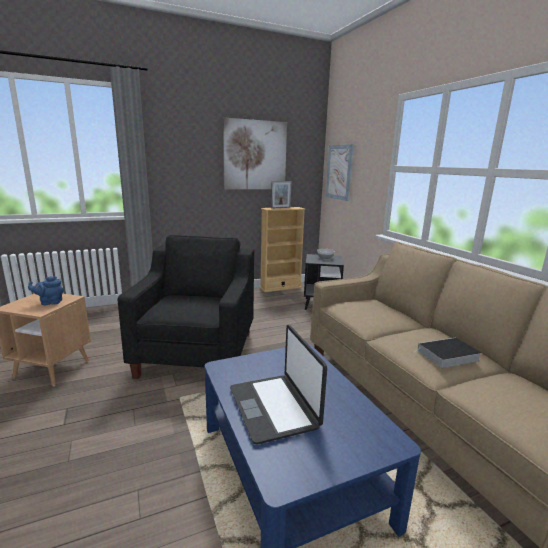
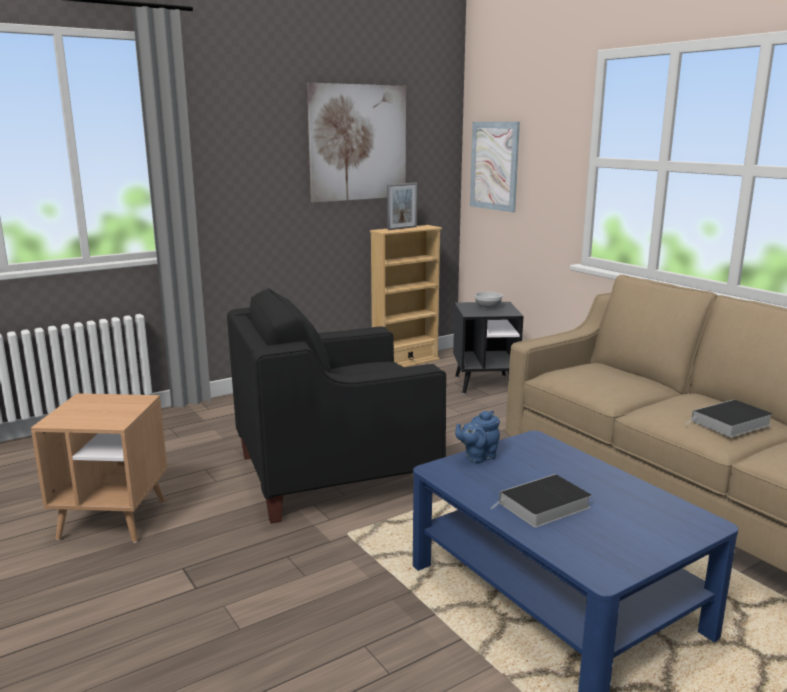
camera: 10 degrees left, 0 degrees up
blue teapot [28,276,64,305] -> blue teapot moved to [455,410,500,463]
black armchair [118,235,254,379] -> black armchair turned 105 degrees counterclockwise [227,288,446,524]
laptop [230,325,327,445] -> book [490,474,591,528]

